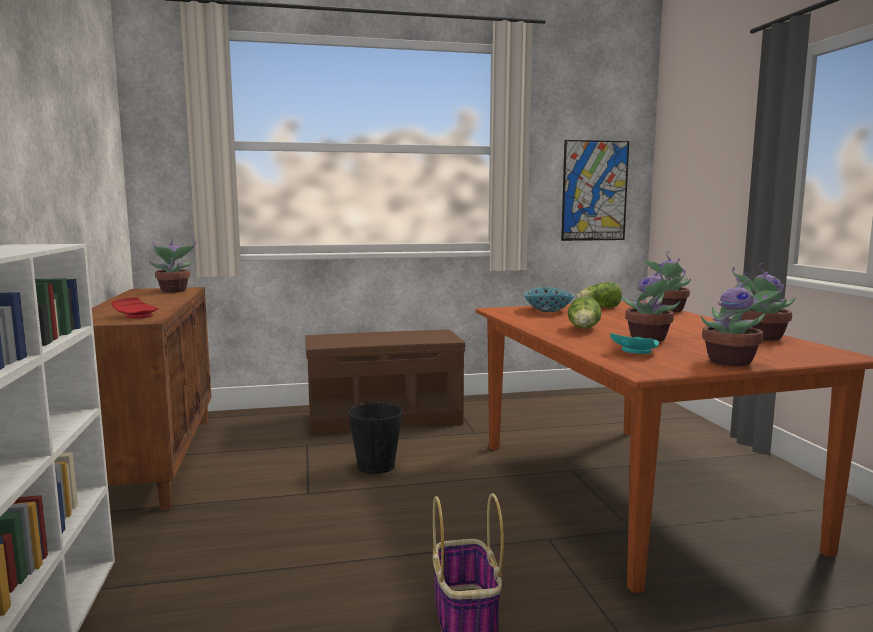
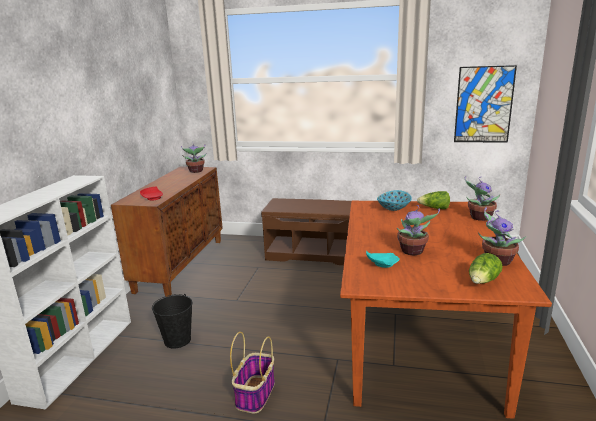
camera: 25 degrees right, 10 degrees up
black bucket [347,400,403,474] -> black bucket moved to [152,294,192,349]
lettuce [568,297,601,328] -> lettuce moved to [469,253,503,284]
potted plant [700,274,784,366] -> none

